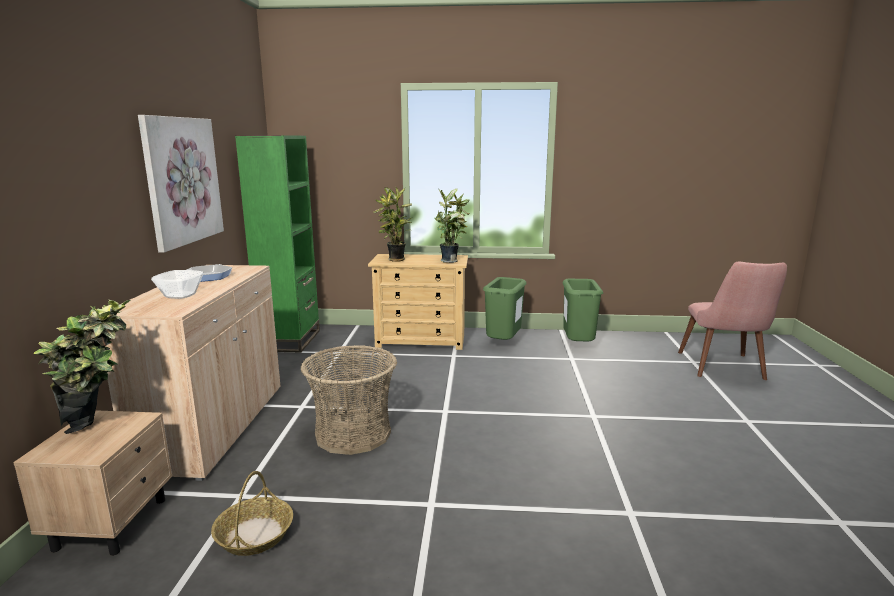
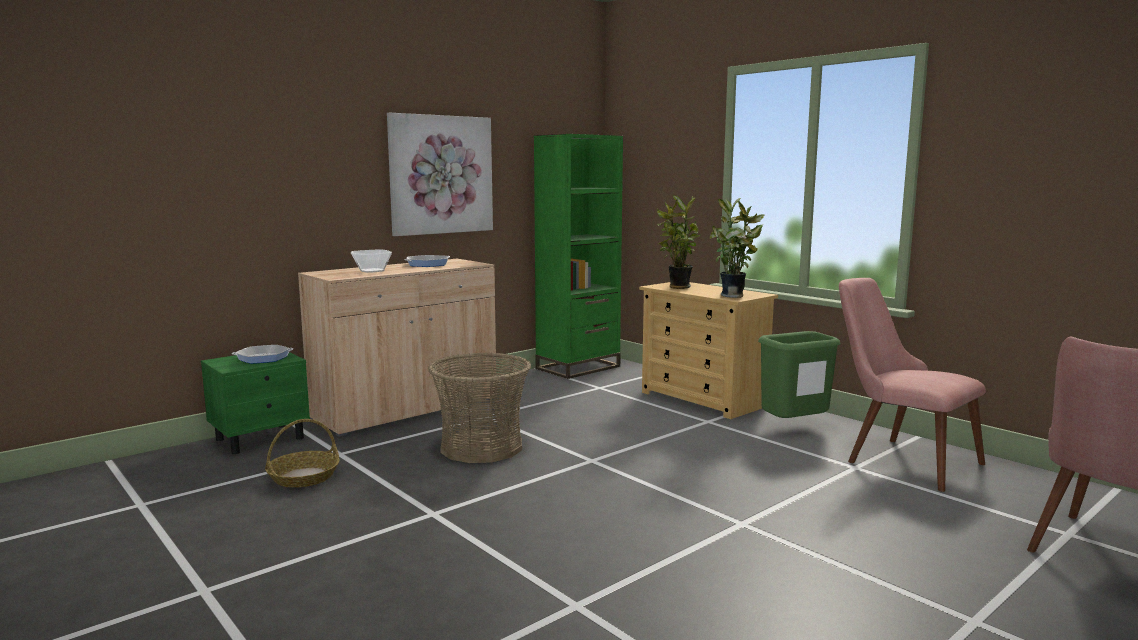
camera: 45 degrees right, 5 degrees down
beige nightstand [13,410,172,556] -> green nightstand [201,352,310,455]
potted plant [34,299,130,434] -> frying pan [232,345,293,364]
green trash can [563,279,603,341] -> pink chair [839,278,986,492]

